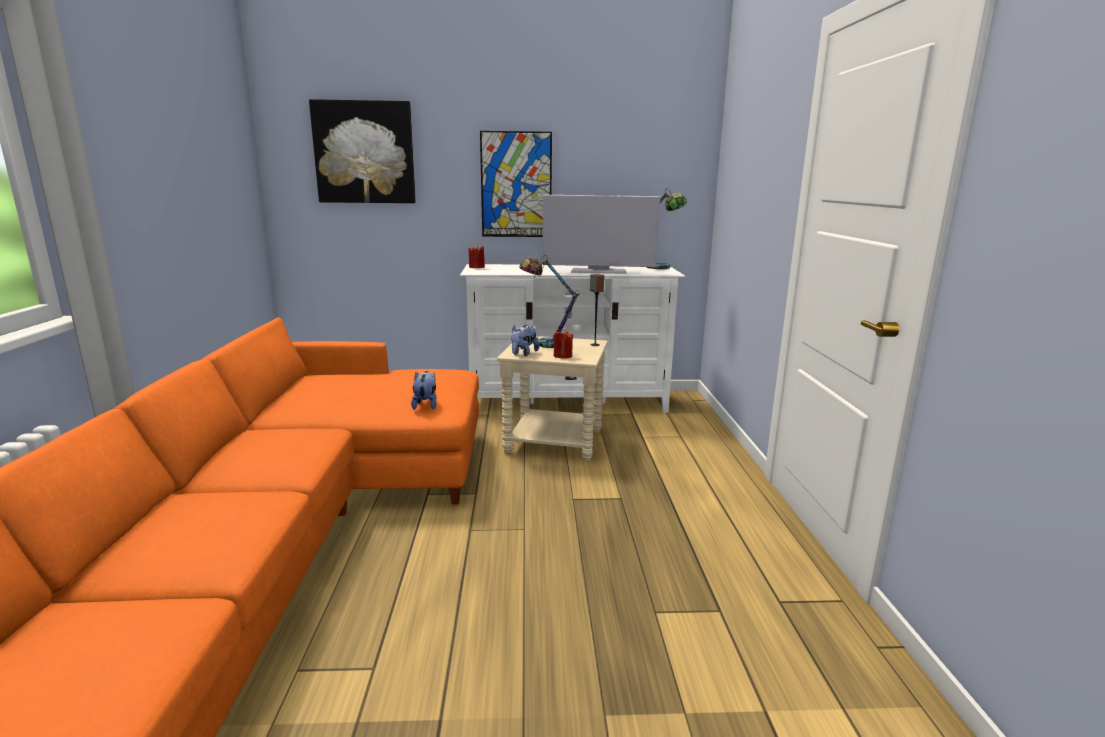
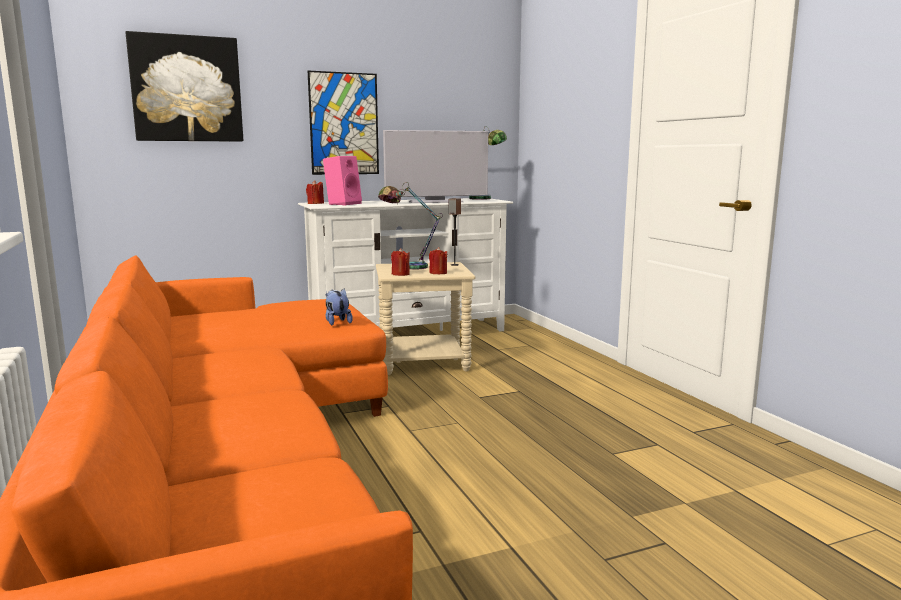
camera: 20 degrees left, 5 degrees down
plush toy [511,325,539,356] -> red candle [391,248,410,276]
none -> pink speaker [323,156,362,205]

